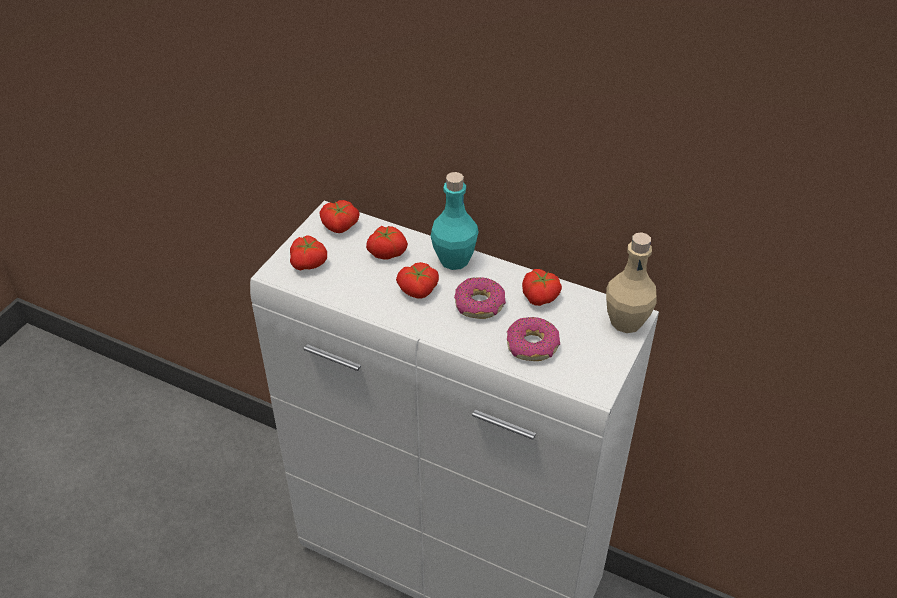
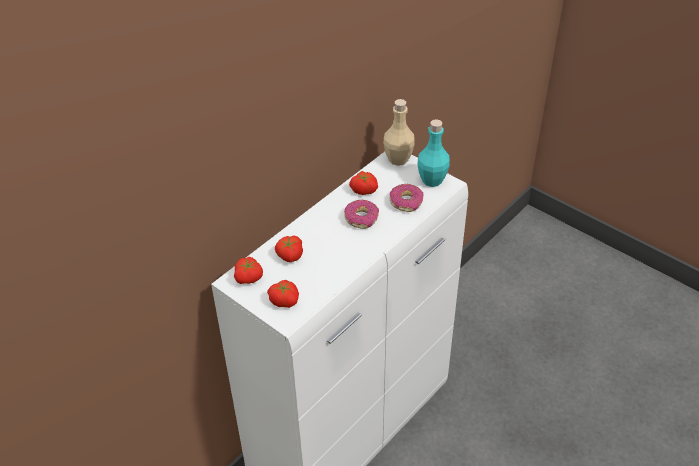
camera: 75 degrees left, 0 degrees up
tomato [396,262,439,299] -> none
turquoise bottle [431,172,479,270] -> turquoise bottle moved to [417,119,450,187]

